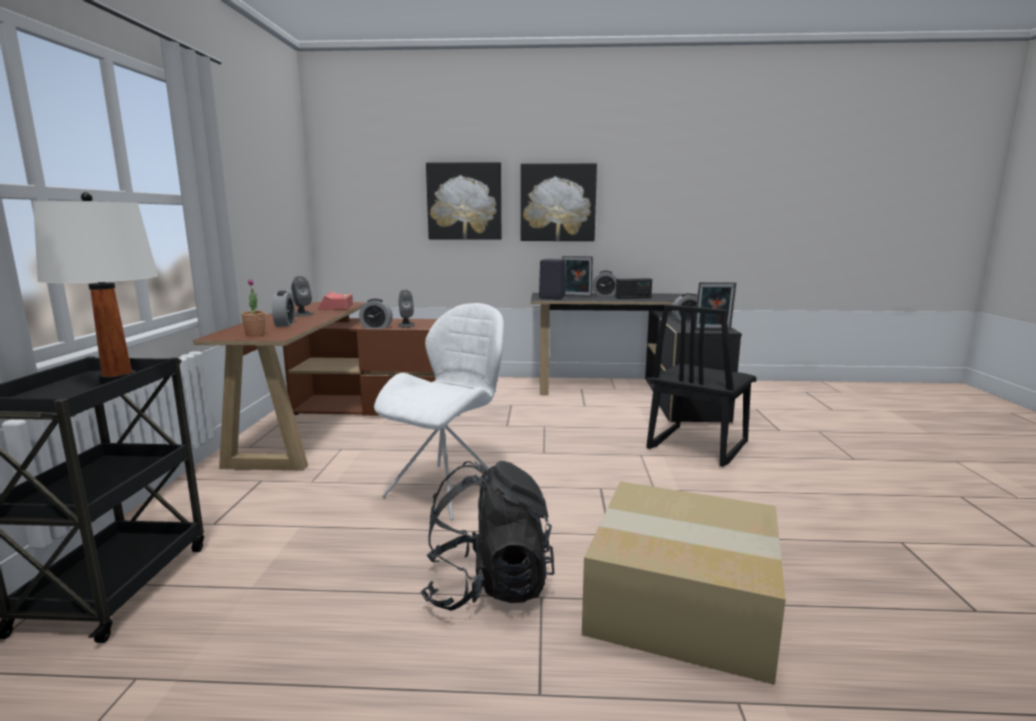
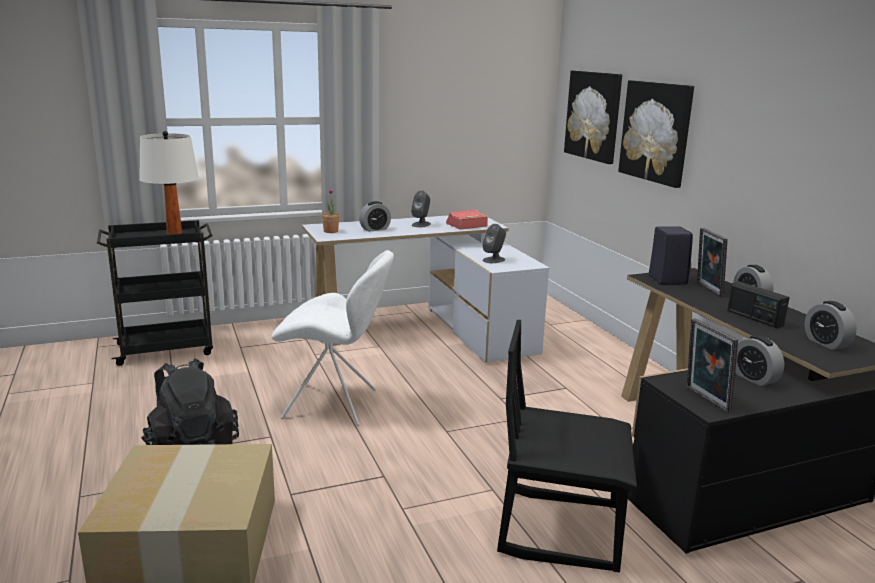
camera: 65 degrees right, 5 degrees up
brown desk [193,302,438,471] -> white desk [302,215,550,363]
alarm clock [359,299,393,329] -> alarm clock moved to [805,301,857,350]
picture [521,163,597,241] -> picture moved to [564,70,622,164]

